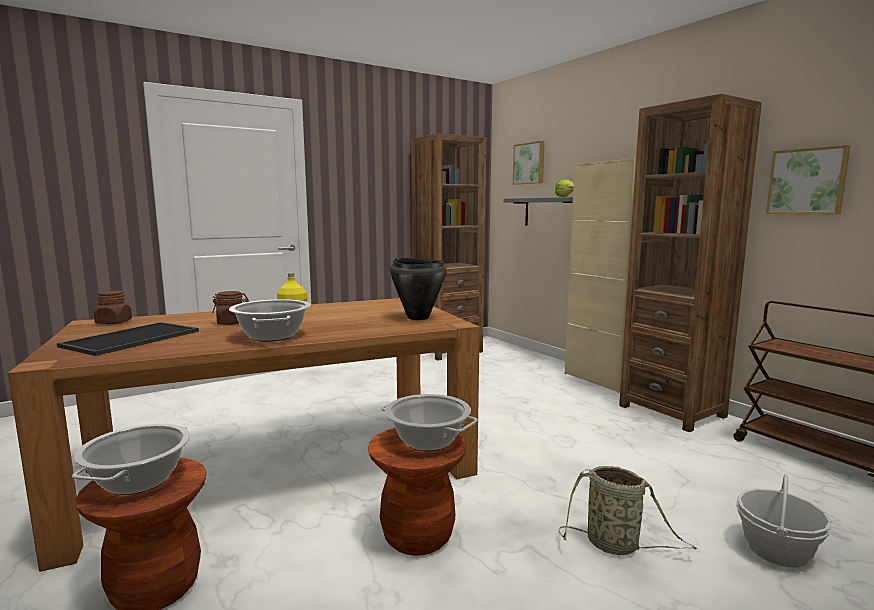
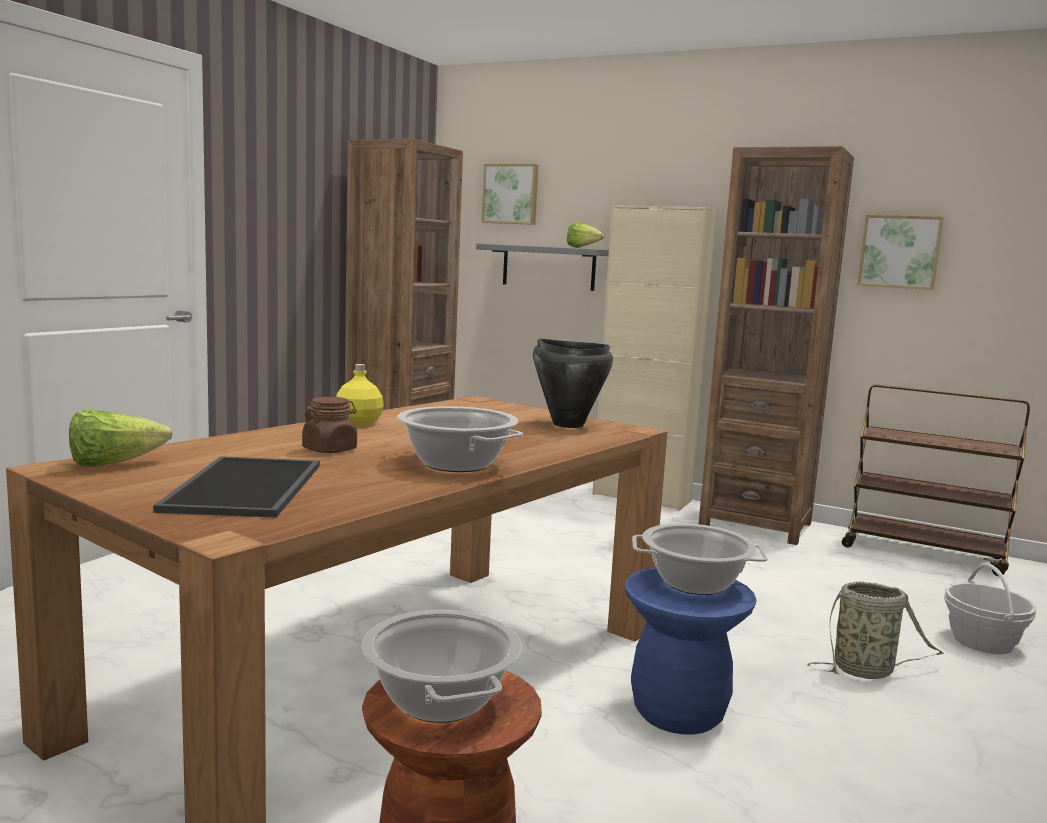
camera: 30 degrees left, 0 degrees up
brown jar [94,291,132,324] -> lettuce [69,409,173,467]
brown stool [368,428,466,556] -> blue stool [625,567,757,735]

